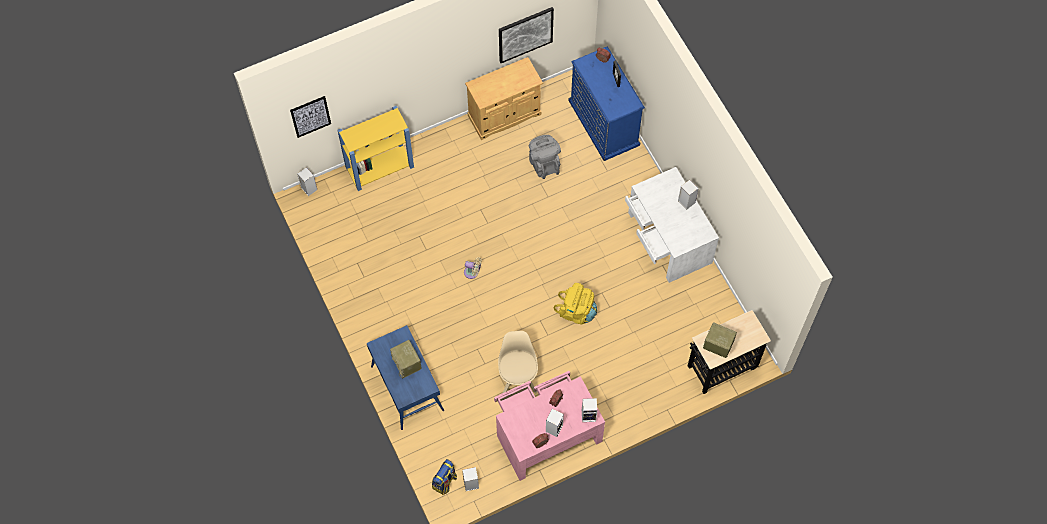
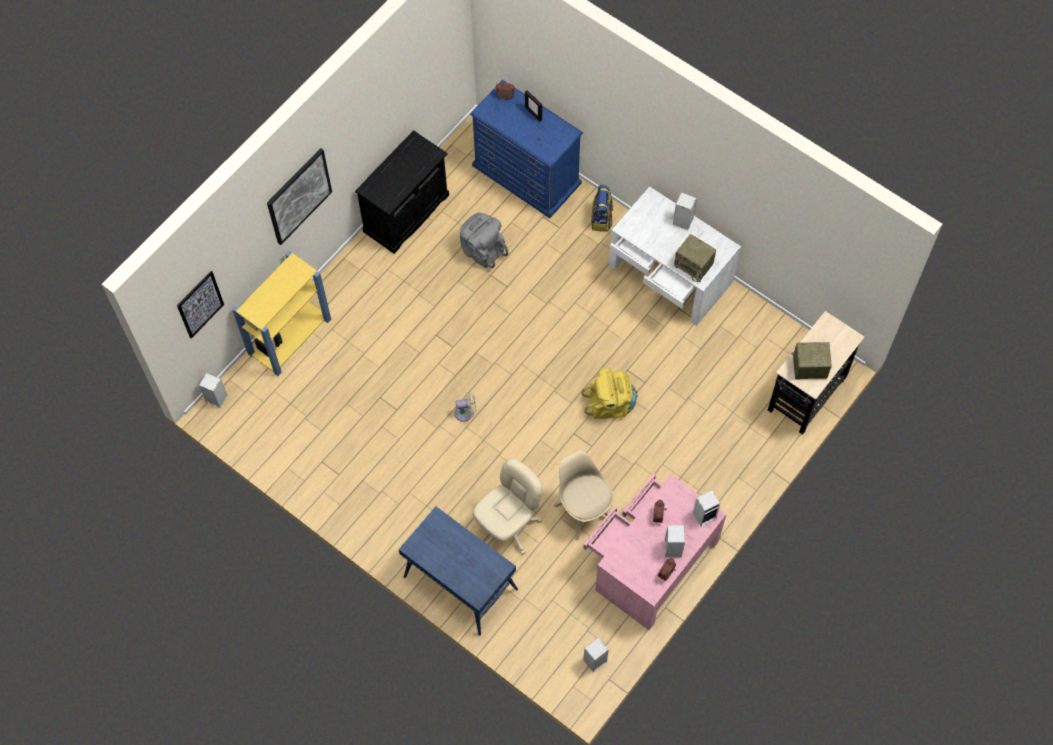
camera: 25 degrees left, 0 degrees up
radio [390,340,421,379] -> radio moved to [674,234,716,282]
backpack [432,459,457,495] -> backpack moved to [591,185,613,232]
beige cabinet [465,57,543,140] -> black cabinet [355,130,449,254]
picture [499,7,554,63] -> picture moved to [267,148,332,245]
none -> beige office chair [472,458,543,555]

